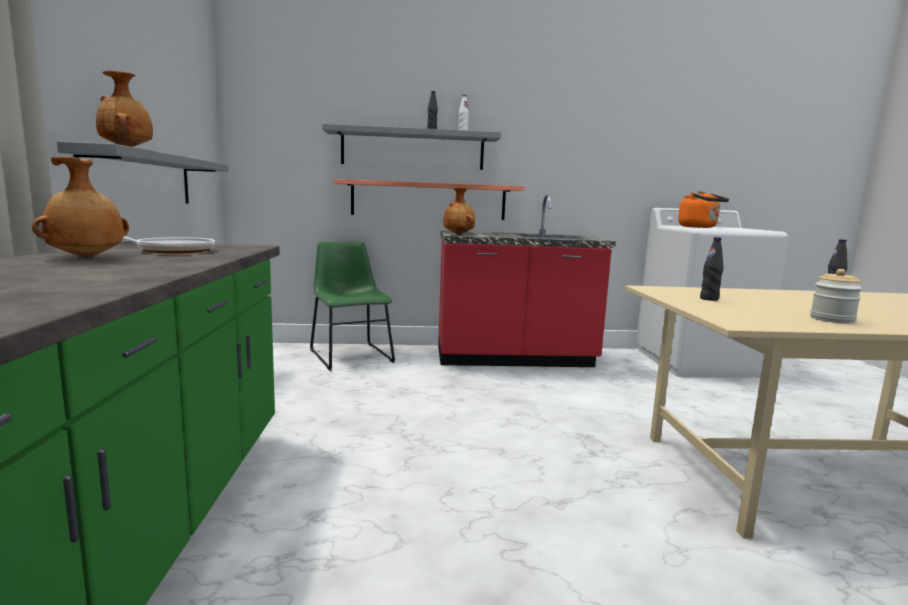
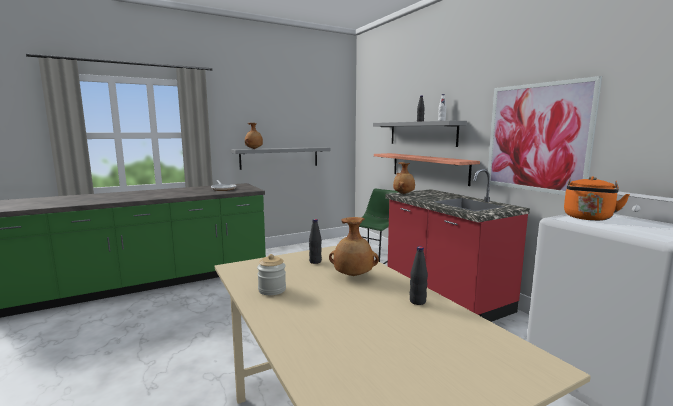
camera: 65 degrees right, 0 degrees up
brown vase [32,157,129,258] -> brown vase moved to [329,217,379,276]
none -> picture [488,76,602,195]

